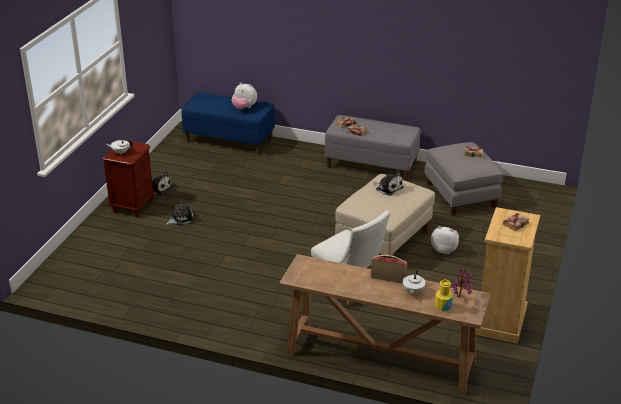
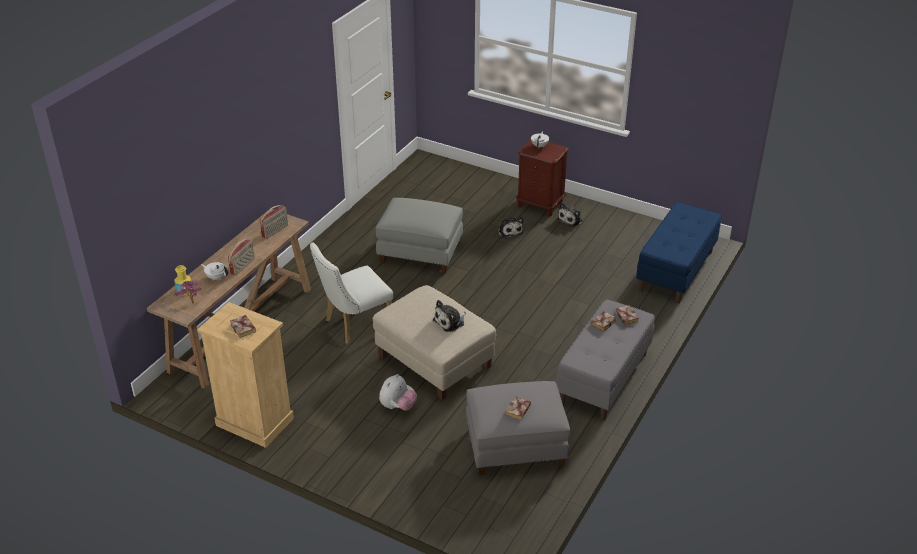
camera: 100 degrees right, 5 degrees up
plush toy [232,83,257,110] -> none
none -> radio [260,205,288,239]
none -> grey ottoman [376,198,463,274]

